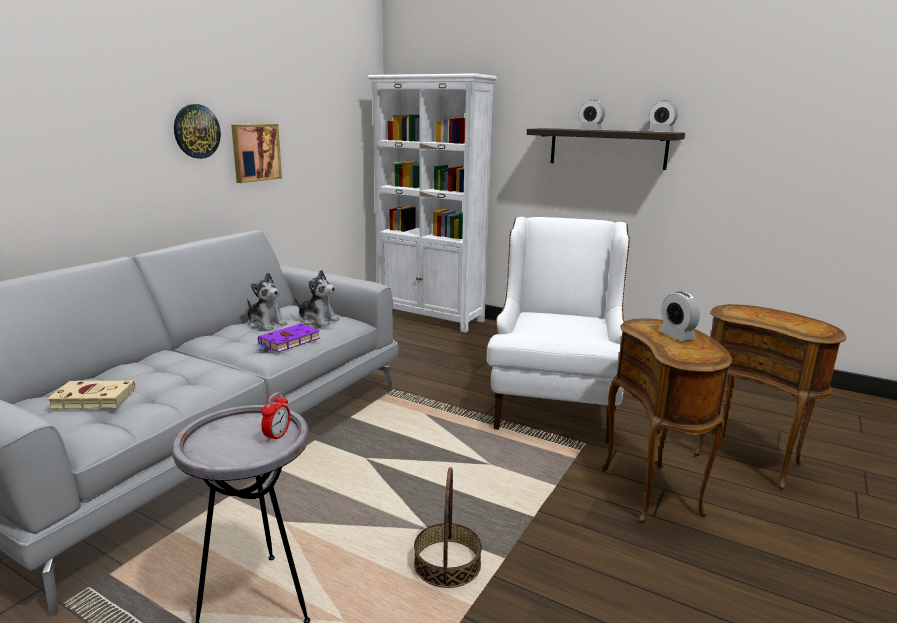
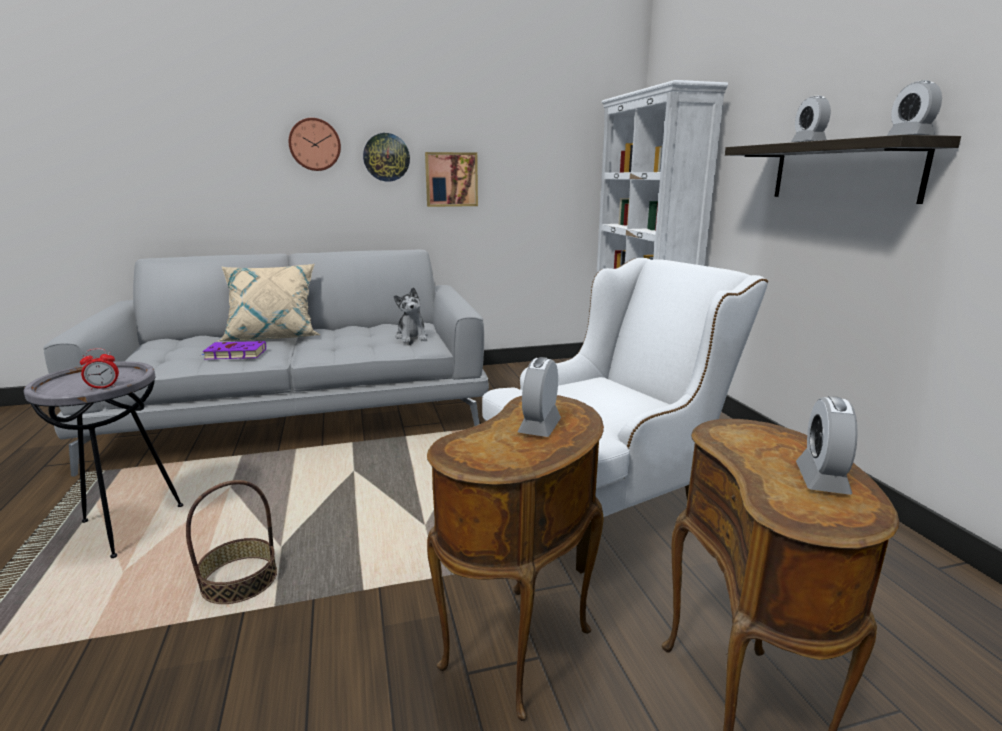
camera: 45 degrees right, 0 degrees up
beige book [47,381,135,409] -> none
plush toy [247,273,287,331] -> none
purple book [258,323,320,352] -> purple book moved to [202,341,266,359]
none -> beige pillow [219,264,320,341]
none -> wall clock [289,118,341,171]
none -> alarm clock [796,396,858,495]

